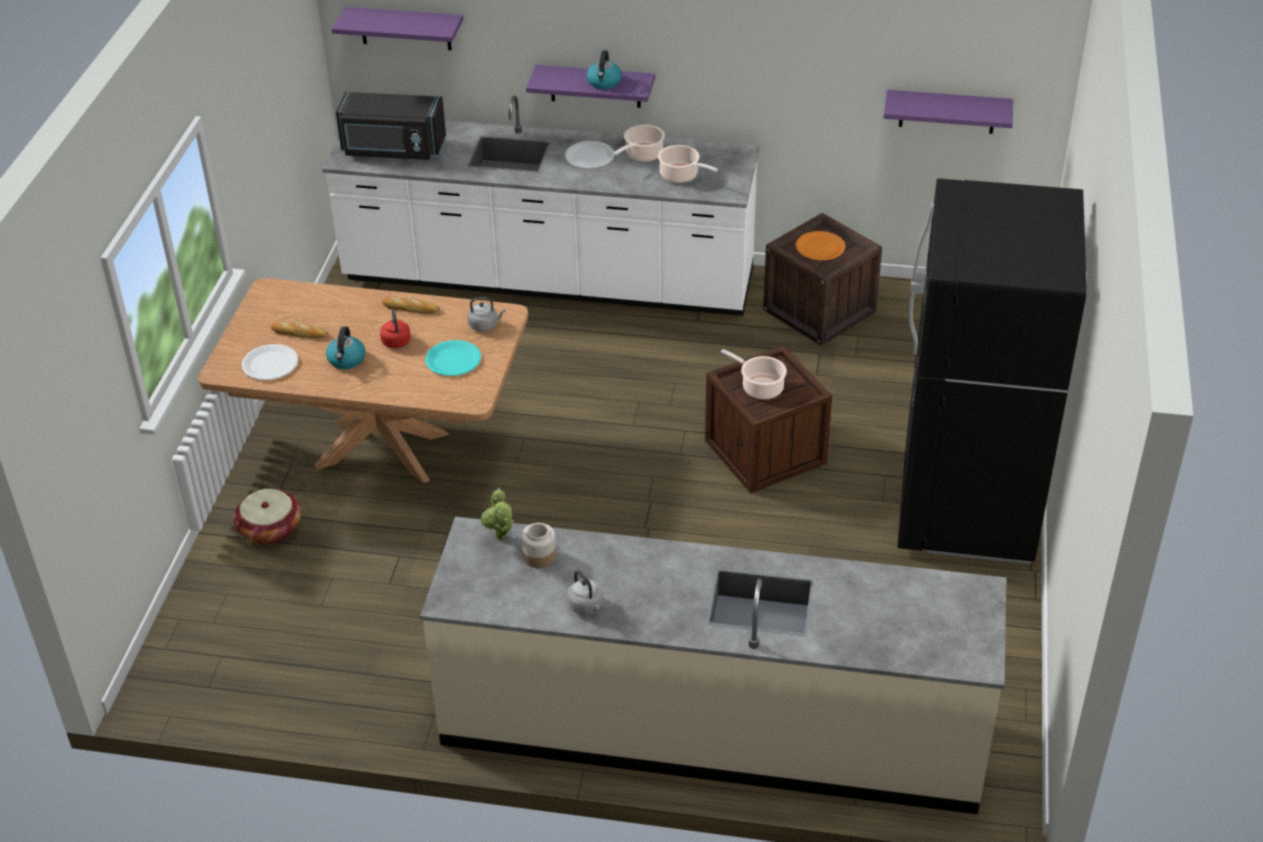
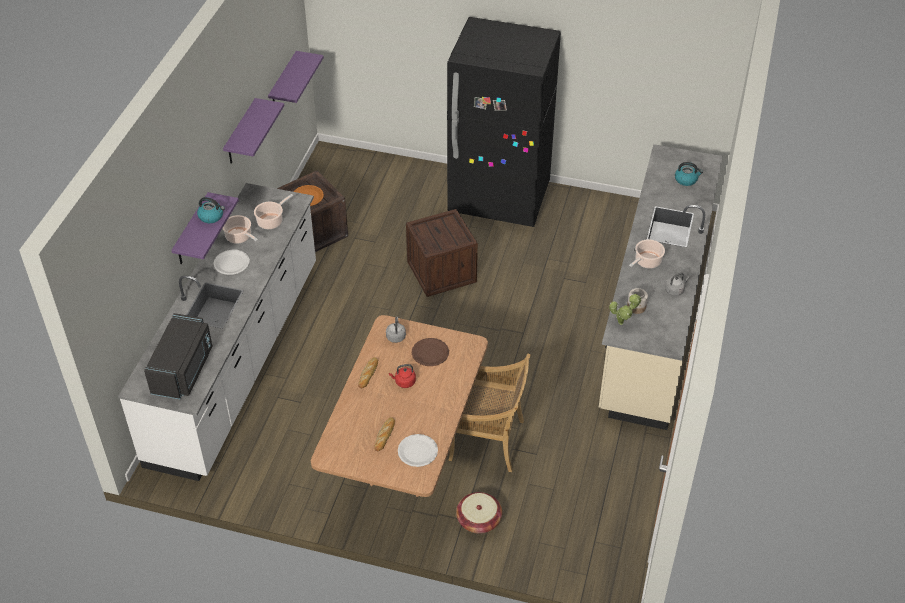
camera: 85 degrees left, 5 degrees up
kettle [326,326,366,369] -> kettle moved to [675,162,703,186]
purple shelf [332,7,463,50] -> purple shelf moved to [223,98,284,164]
turquoise plate [425,340,481,376] -> brown plate [412,338,449,366]
cooking pot [721,349,787,400] -> cooking pot moved to [629,239,665,269]
none -> beige chair [448,354,530,472]

